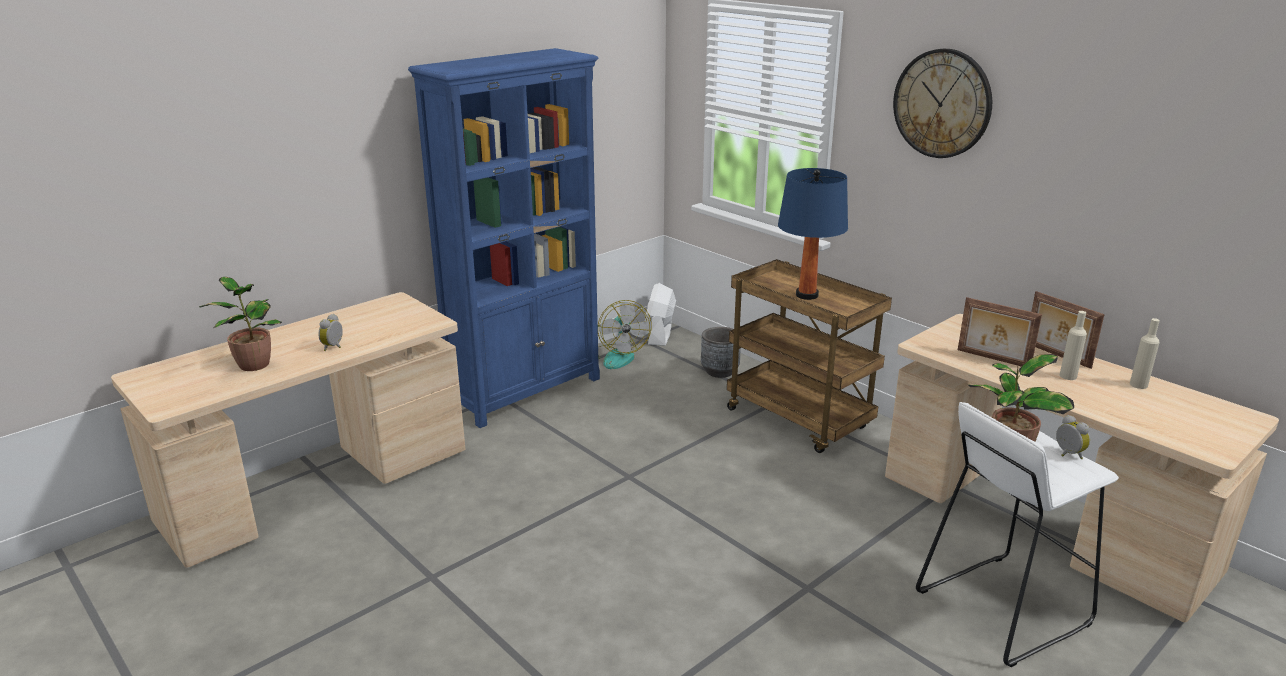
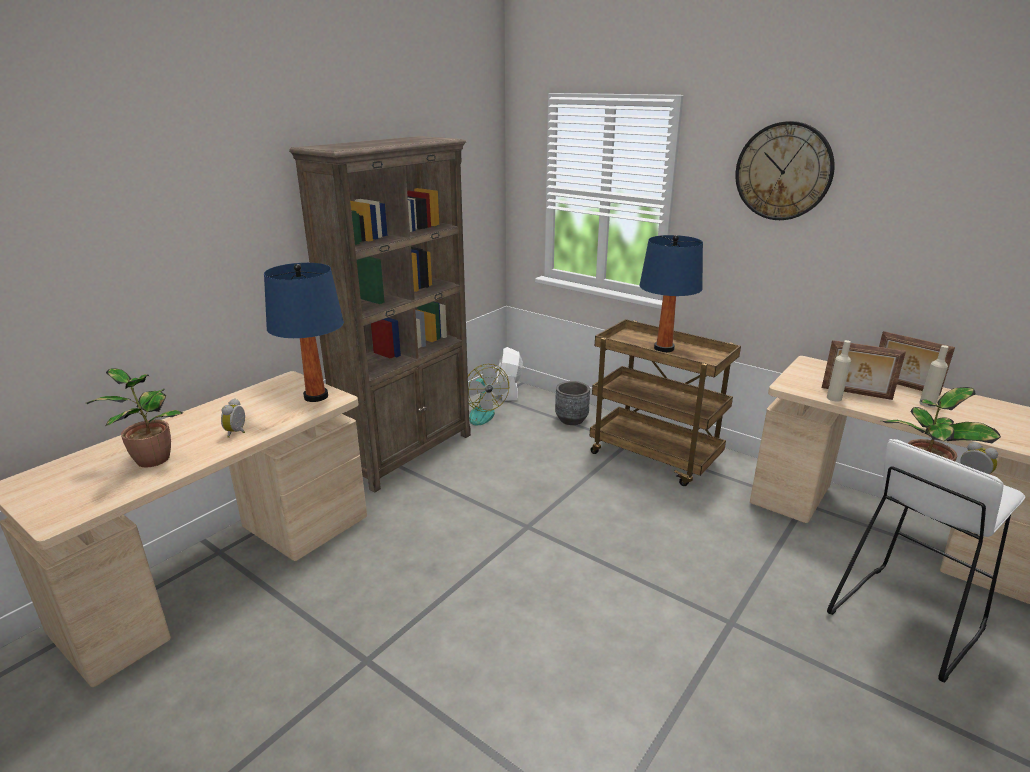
camera: 10 degrees left, 0 degrees up
blue bookcase [408,48,600,428] -> brown bookcase [289,136,471,493]
beige bottle [1130,318,1160,389] -> beige bottle moved to [827,340,851,402]
none -> blue table lamp [264,263,344,402]

